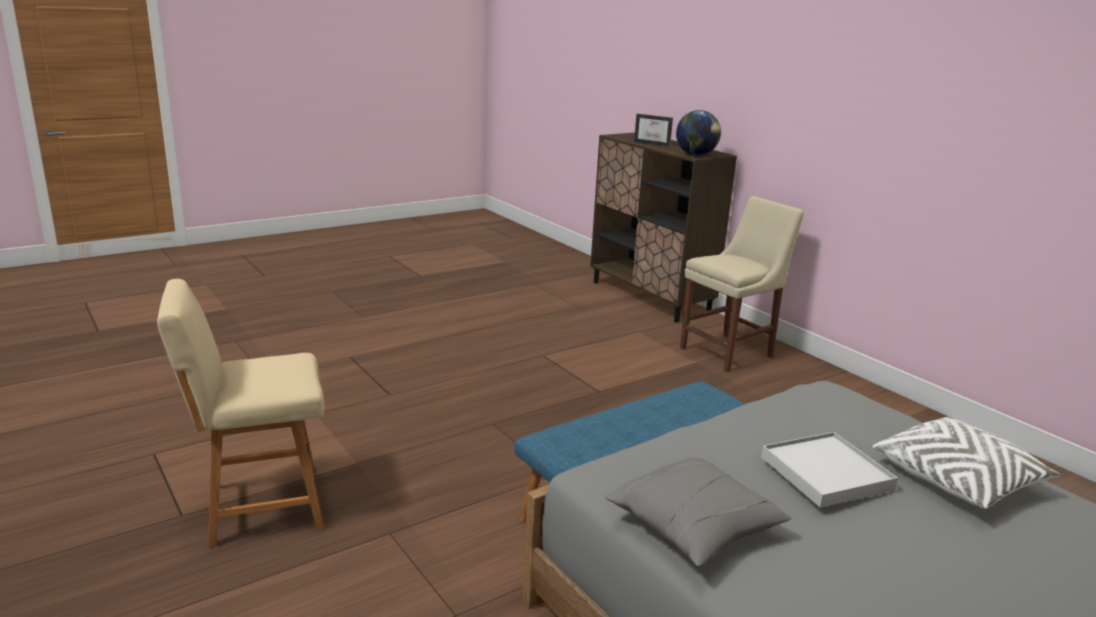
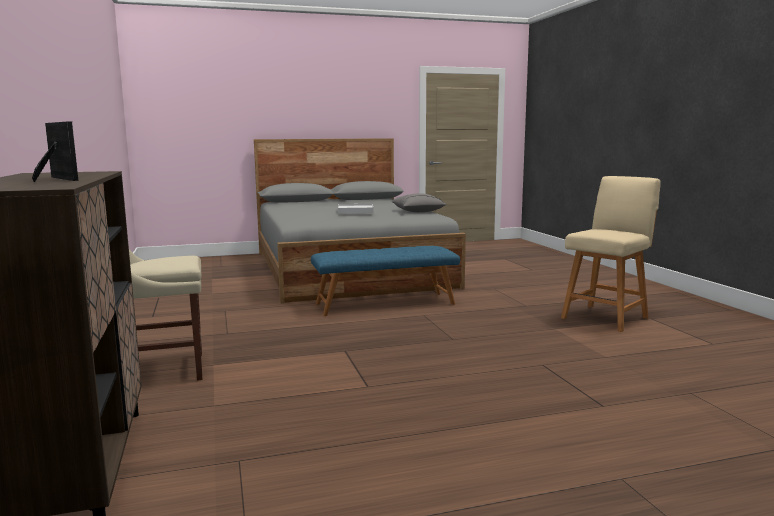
camera: 160 degrees left, 10 degrees down
beige chair [157,279,324,548] -> beige chair turned 45 degrees counterclockwise [561,176,661,332]
globe [676,110,721,156] -> none
white pillow [872,417,1061,509] -> none

